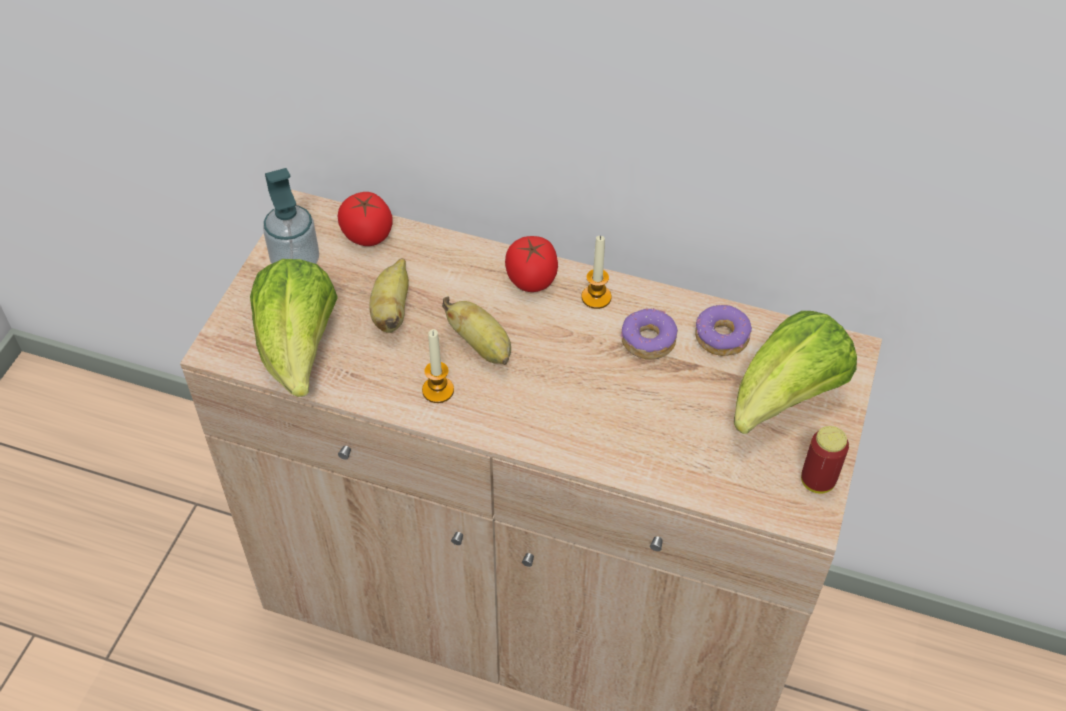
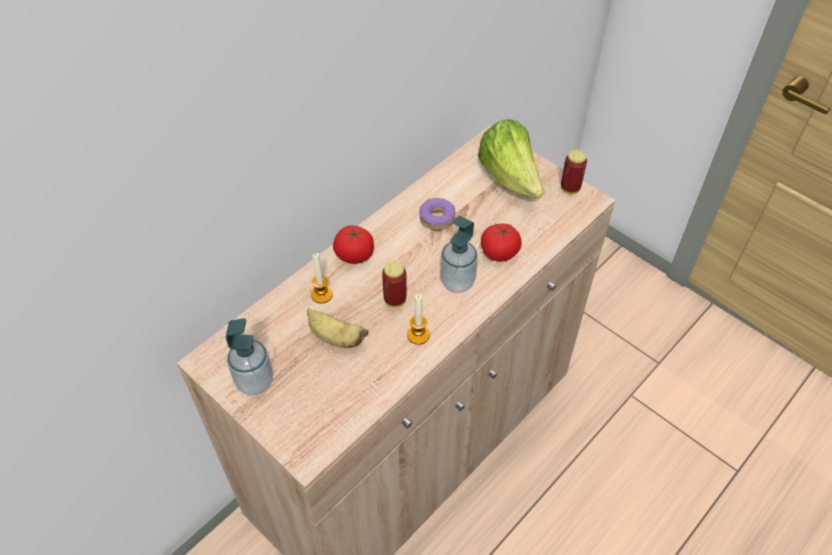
camera: 65 degrees left, 0 degrees up
lettuce [250,259,338,397] -> none
tomato [338,192,393,246] -> tomato moved to [481,224,522,262]
banana [442,296,511,365] -> can [382,261,406,307]
candle [582,236,611,309] -> candle moved to [311,253,333,304]
donut [695,305,752,356] -> none
none -> soap dispenser [440,216,478,293]

